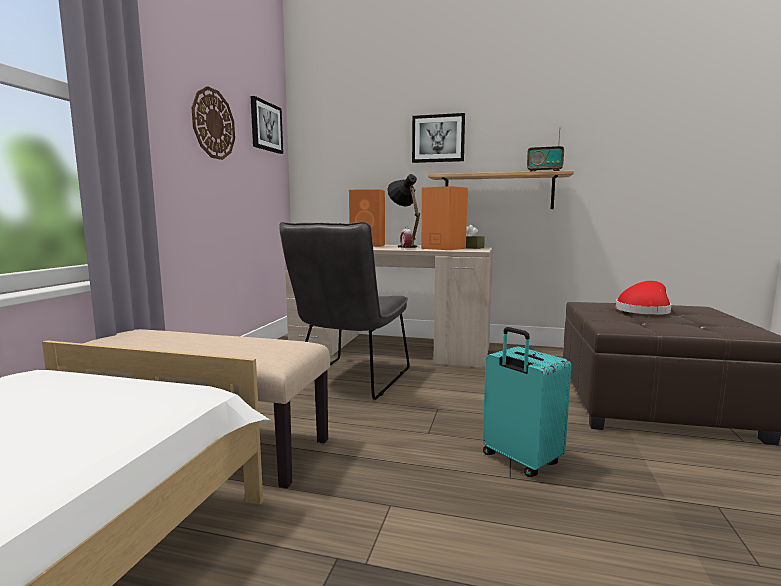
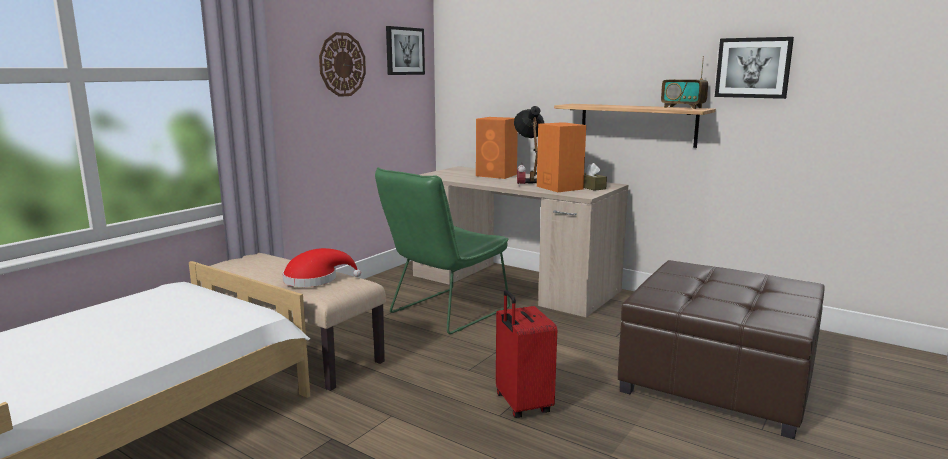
camera: 20 degrees right, 5 degrees up
grey chair [280,222,410,400] -> green chair [375,167,510,334]
picture [412,113,465,163] -> picture moved to [715,37,794,99]
turquoise suitcase [483,327,571,477] -> red suitcase [496,290,557,418]
red hat [616,281,671,315] -> red hat moved to [282,248,361,287]

